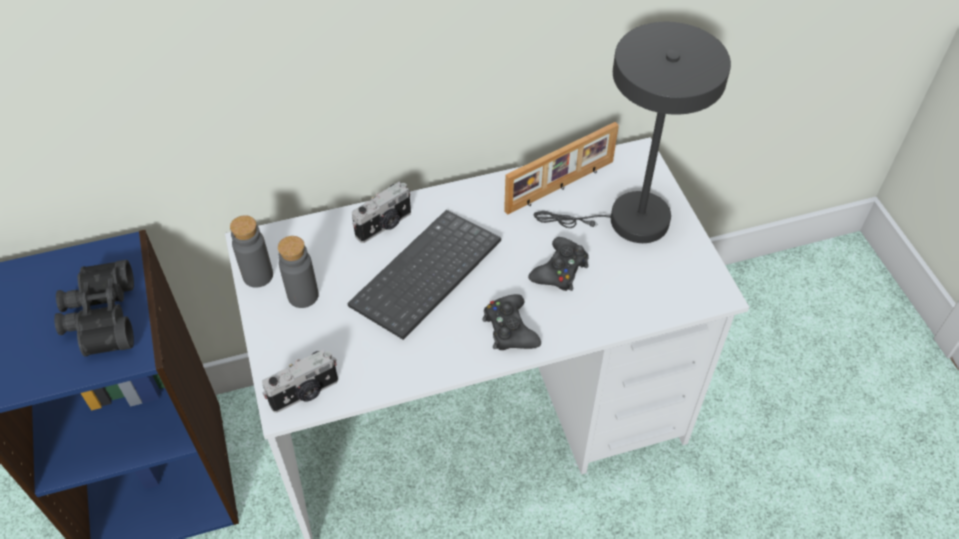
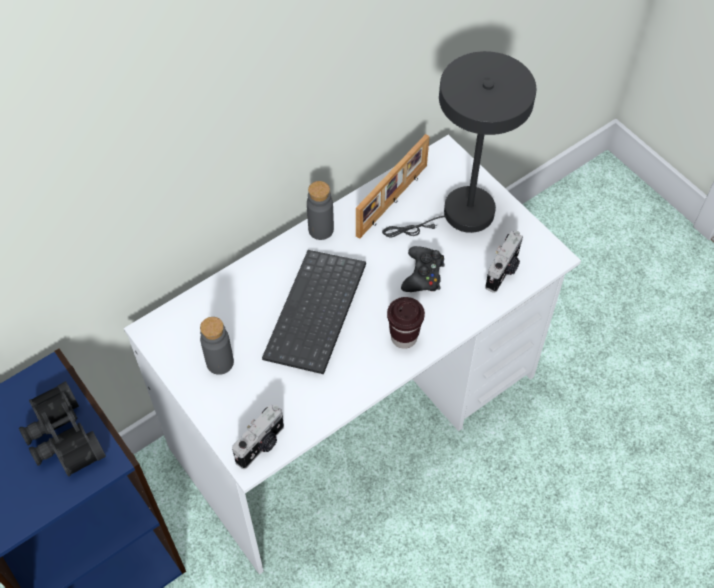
camera: 20 degrees left, 5 degrees up
grey bottle [230,215,273,288] -> grey bottle moved to [307,181,334,240]
camera [352,182,411,243] -> camera moved to [485,231,523,293]
black game controller [482,294,541,350] -> brown cup [387,297,425,349]

